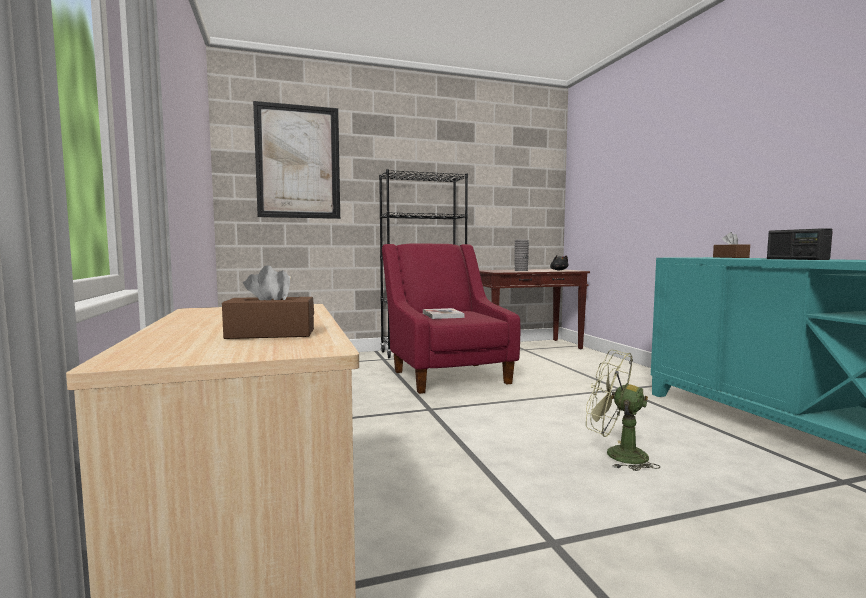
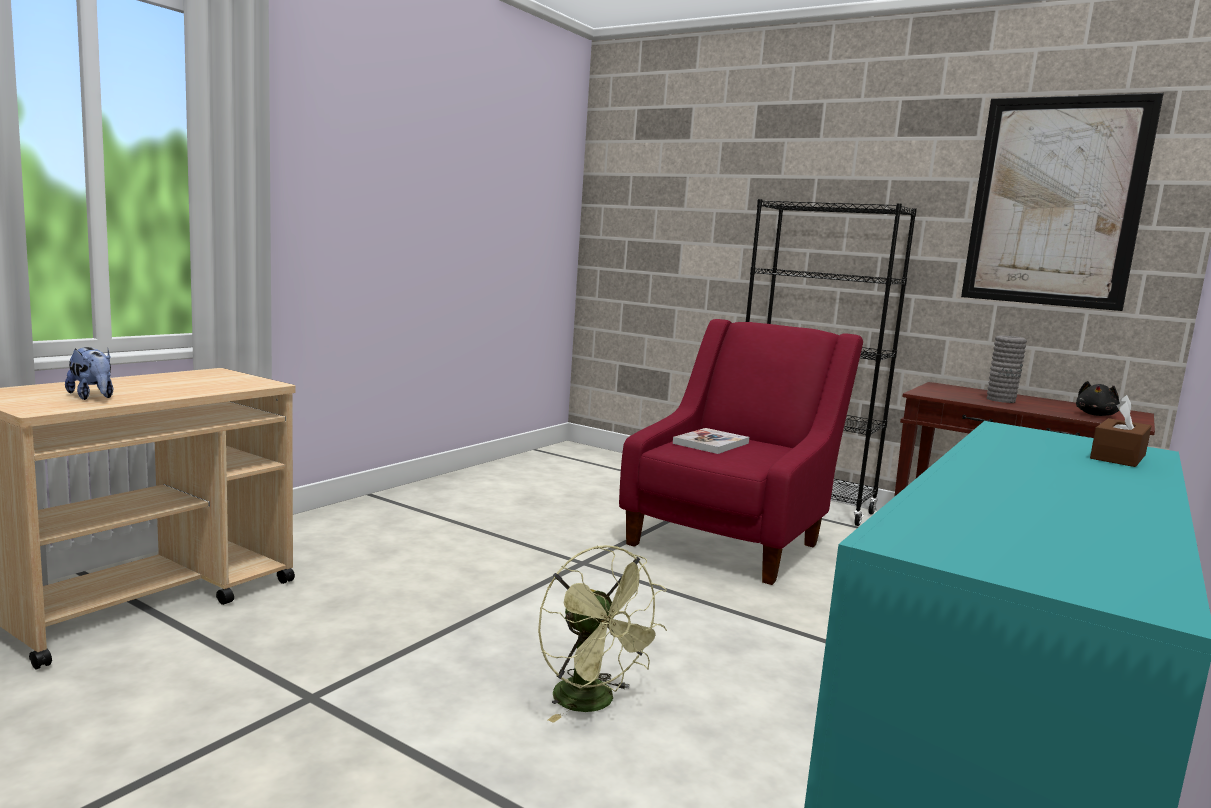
camera: 50 degrees right, 5 degrees up
brown tissue box [222,265,314,339] -> plush toy [65,347,113,400]
picture [253,101,340,219] -> picture moved to [961,93,1164,311]
green fan [586,350,660,471] -> green fan turned 150 degrees clockwise [538,545,667,723]
radio [767,228,833,260] -> none

